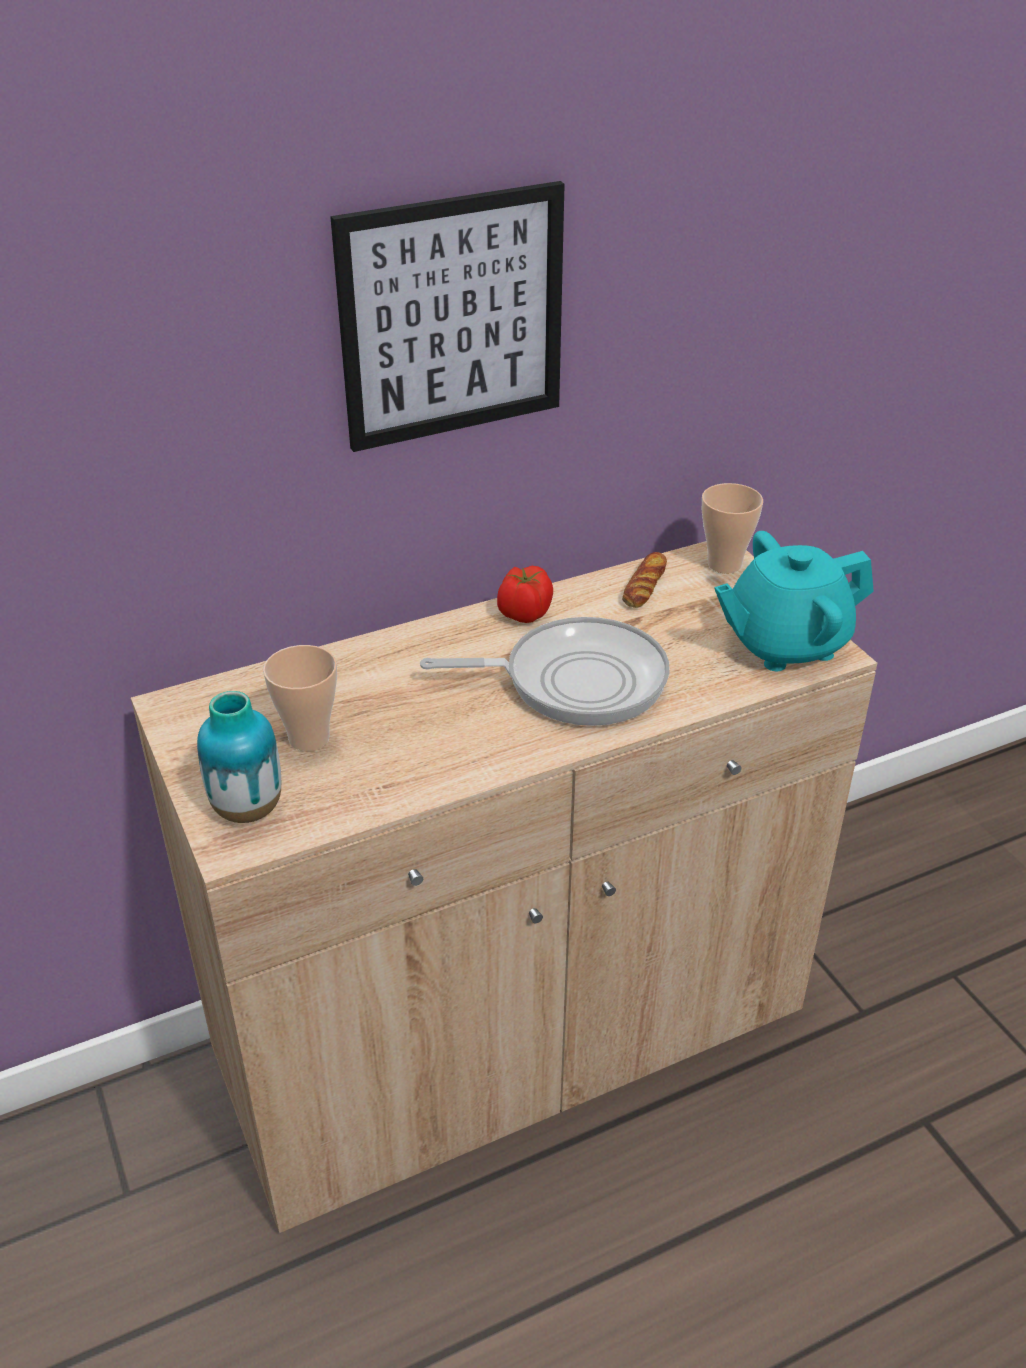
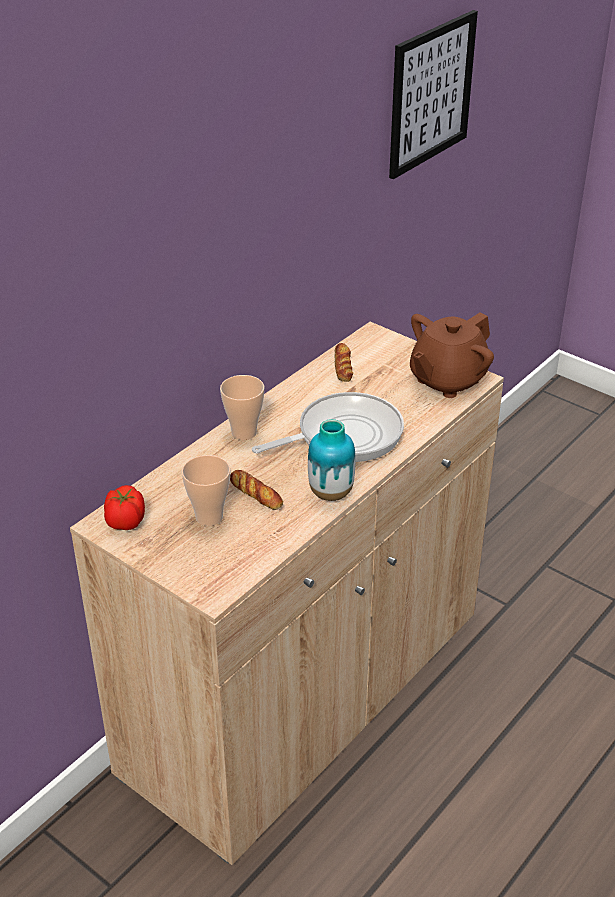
camera: 25 degrees left, 0 degrees up
vase [197,691,281,823] -> vase moved to [308,419,355,501]
picture [330,181,565,452] -> picture moved to [389,10,478,179]
tomato [497,566,553,623] -> tomato moved to [104,485,145,530]
cup [702,483,763,573] -> cup moved to [220,375,265,440]
turquoise teapot [714,531,874,671] -> brown teapot [410,312,494,398]
none -> bread [230,470,283,510]

